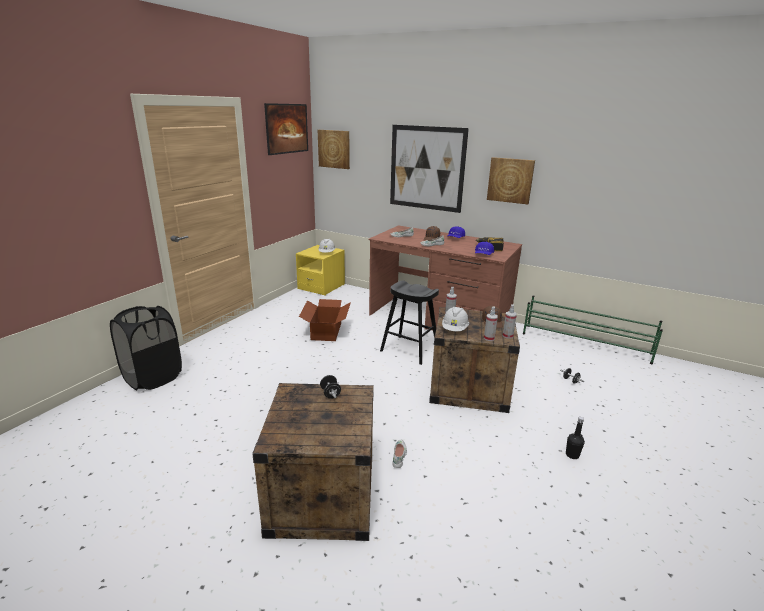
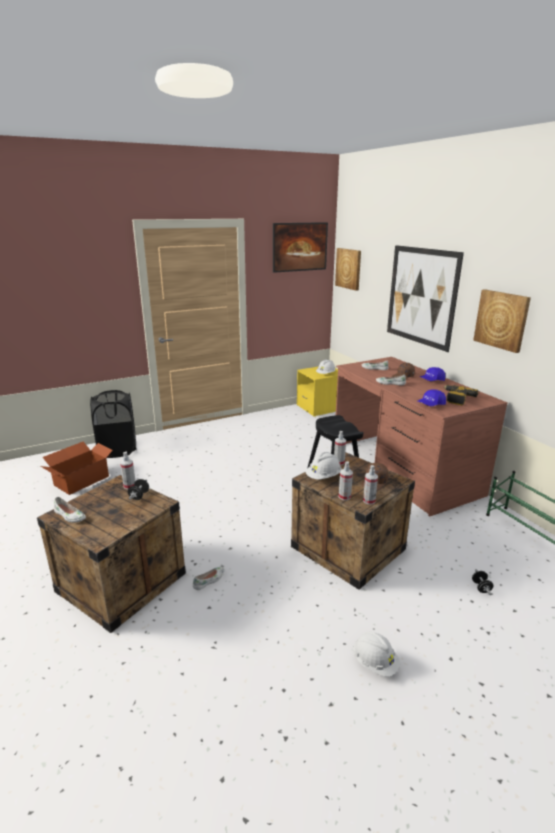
camera: 35 degrees right, 0 degrees up
cardboard box [299,299,351,341] -> cardboard box moved to [40,442,113,495]
black bottle [566,417,585,459] -> white hard hat [353,632,400,677]
none -> white shoe [54,497,86,522]
none -> spray bottle [120,452,135,489]

